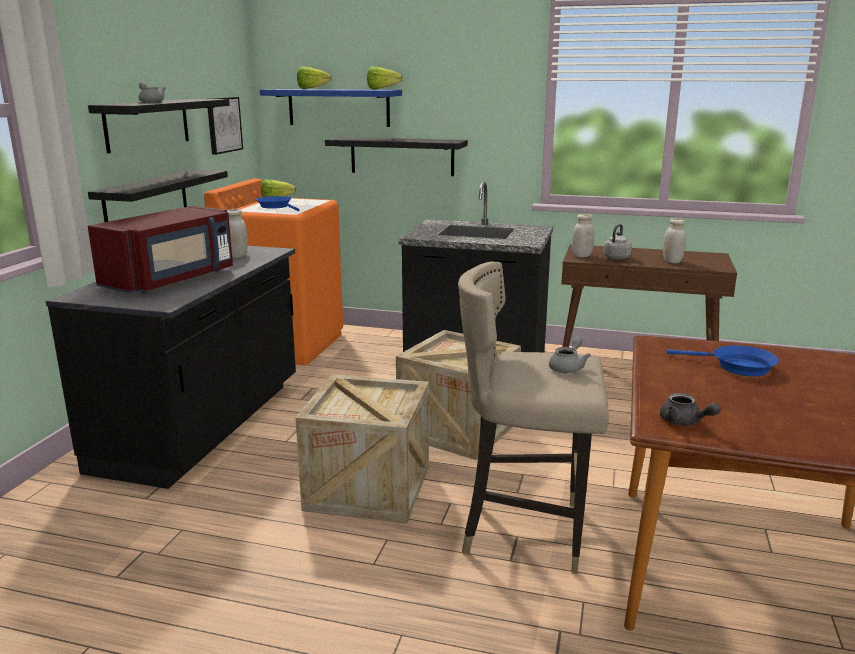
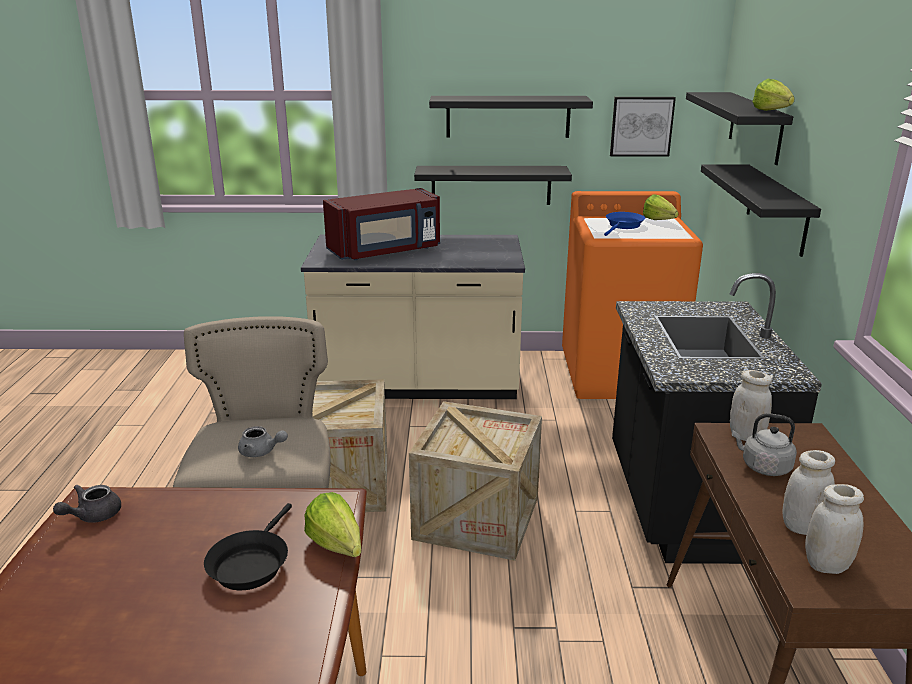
camera: 75 degrees right, 5 degrees up
black counter [46,246,296,489] -> beige counter [301,234,525,399]
red microwave [88,206,233,293] -> red microwave turned 45 degrees counterclockwise [323,188,440,260]
grey teapot [139,82,166,103] -> none
white jar [227,209,248,258] -> white jar moved to [805,484,864,574]
blue shelf [260,89,402,127] -> black shelf [686,92,793,165]
lettuce [297,66,332,89] -> lettuce moved to [304,492,362,557]
blue frying pan [666,345,779,376] -> black frying pan [204,503,292,590]

